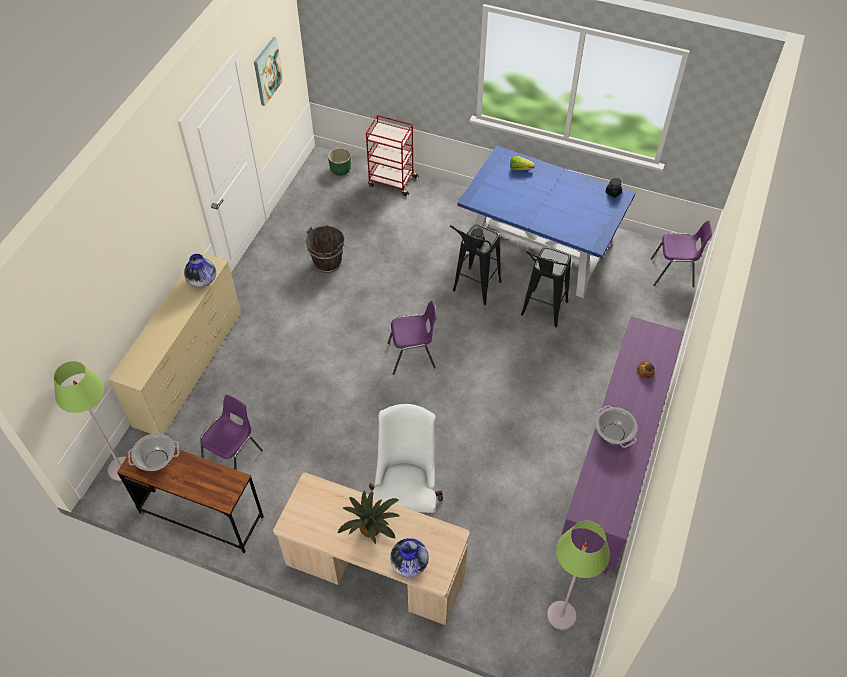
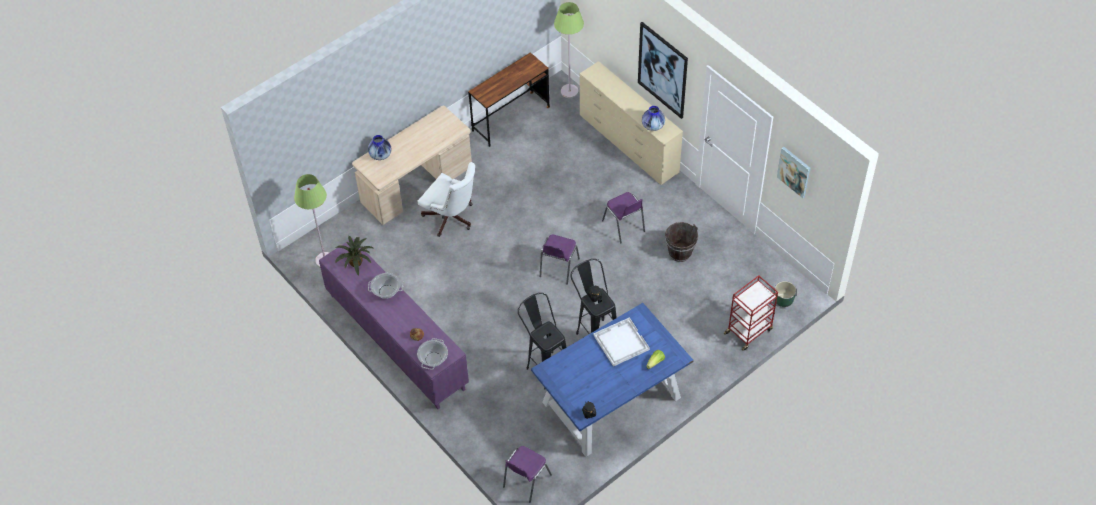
camera: 120 degrees right, 0 degrees up
cooking pot [128,433,179,471] -> cooking pot moved to [417,338,448,370]
purple chair [200,394,263,470] -> purple chair moved to [602,192,645,243]
potted plant [338,490,400,544] -> potted plant moved to [335,236,373,276]
none -> white tray [594,317,650,366]
none -> picture [638,22,688,119]

